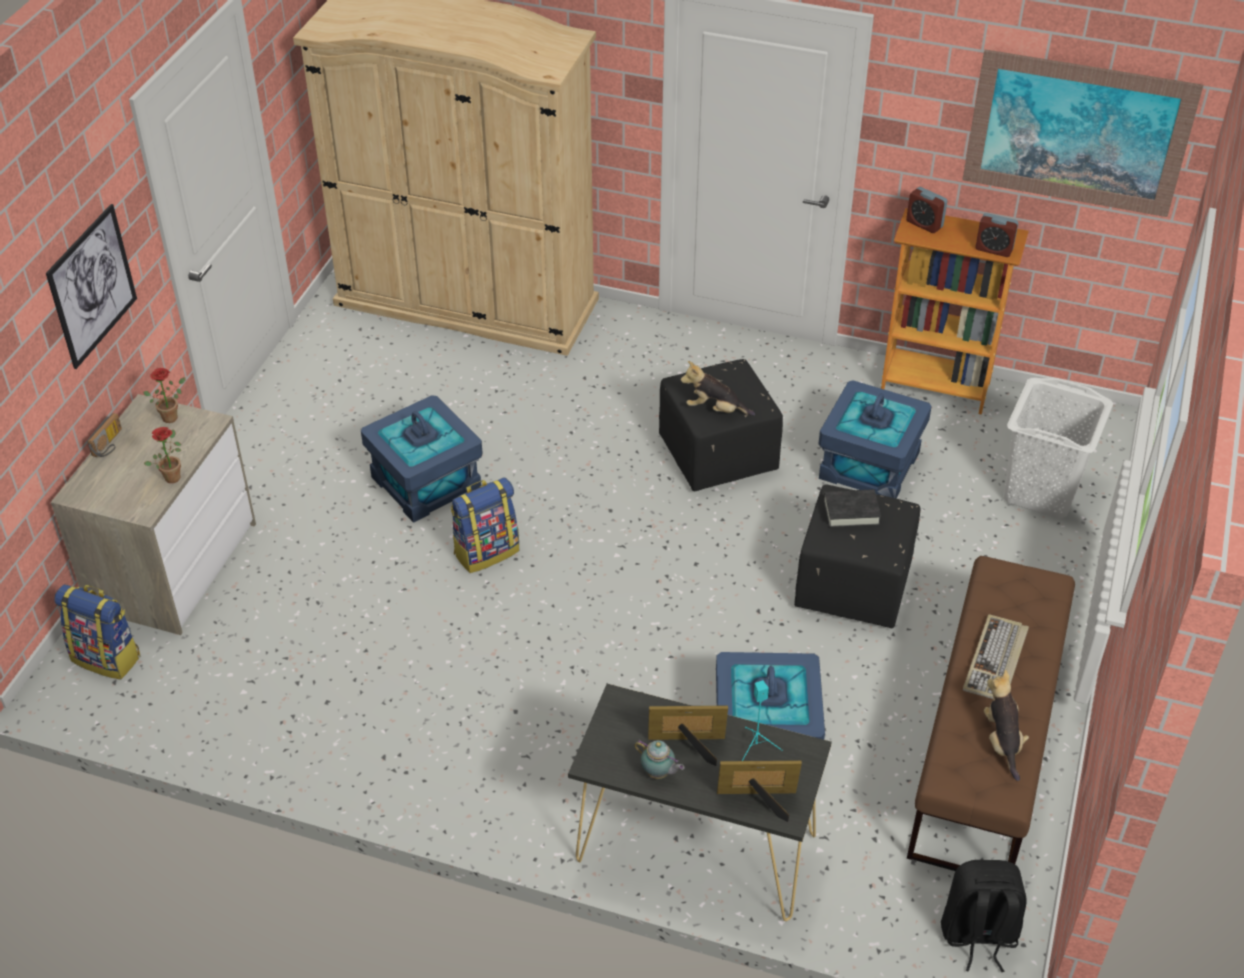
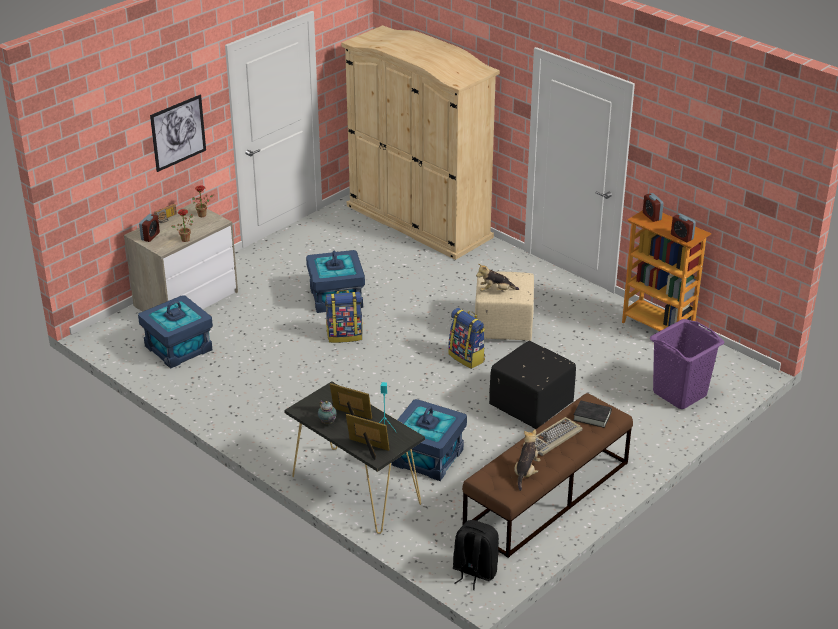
camera: 25 degrees right, 10 degrees down
backpack [54,584,141,679] -> backpack moved to [448,308,485,369]
black ottoman [659,359,783,491] -> beige ottoman [475,272,534,341]
plush toy [681,361,755,416] -> plush toy turned 45 degrees counterclockwise [476,264,519,291]
blue storage box [819,380,932,498] -> blue storage box moved to [138,295,213,369]
black book [823,489,881,528] -> black book moved to [573,400,612,428]
picture [962,49,1203,217] -> none
white laundry basket [1004,377,1113,518] -> purple laundry basket [650,319,724,409]
none -> alarm clock [139,214,160,242]

